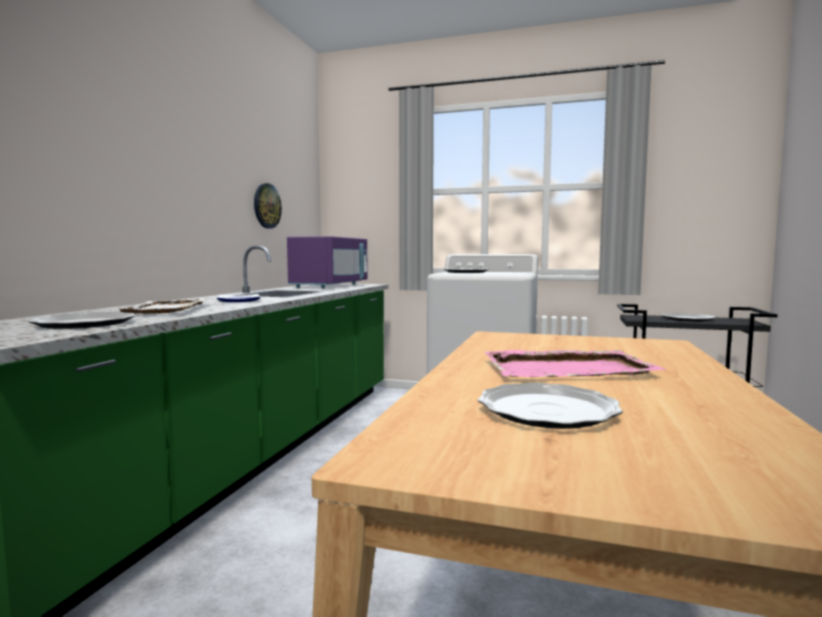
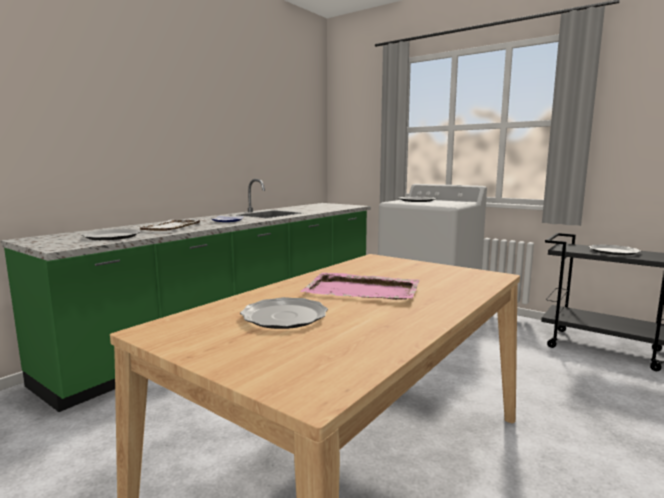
camera: 20 degrees right, 5 degrees up
wall clock [254,183,282,229] -> none
purple microwave [287,236,368,289] -> none

